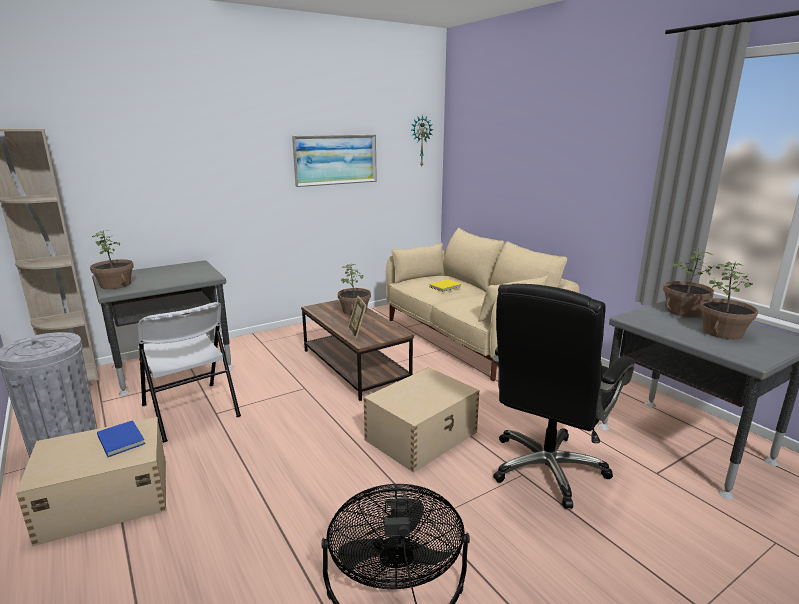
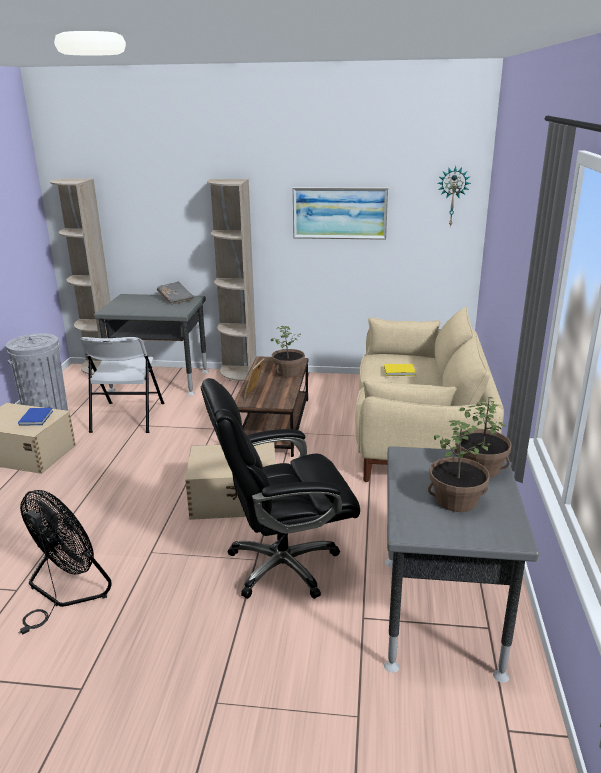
camera: 40 degrees right, 5 degrees up
potted plant [90,230,134,289] -> none
none -> grey book [157,281,194,305]
none -> beige bookcase [207,179,256,381]

